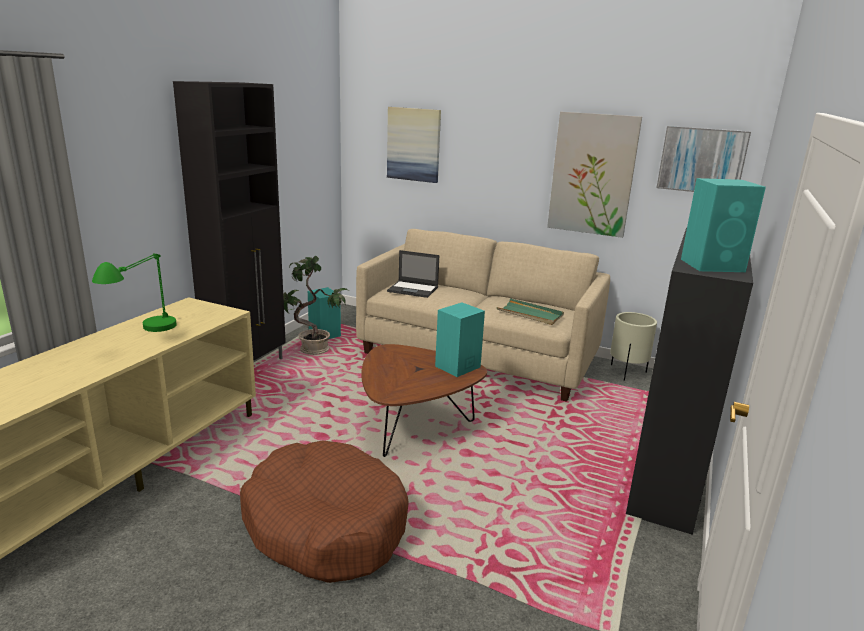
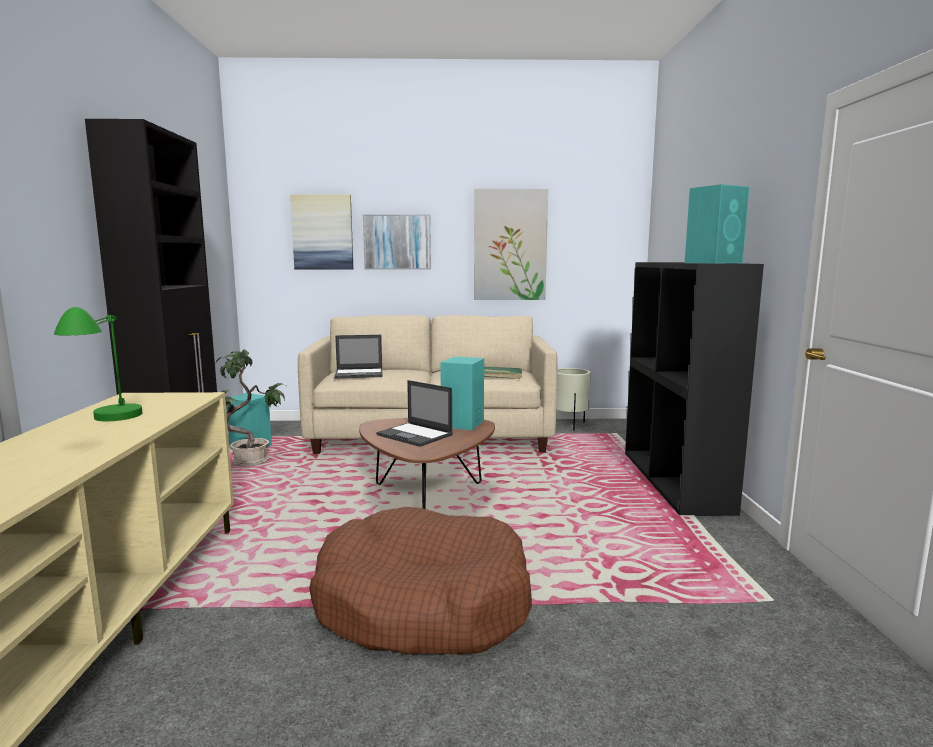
camera: 25 degrees left, 10 degrees down
picture [657,126,751,192] -> picture moved to [363,214,431,269]
none -> laptop [376,380,453,447]

